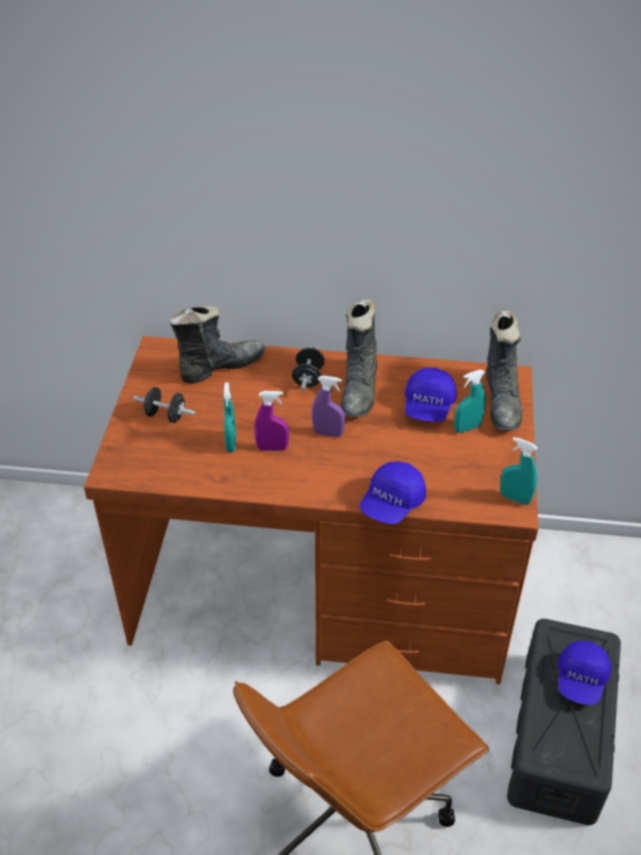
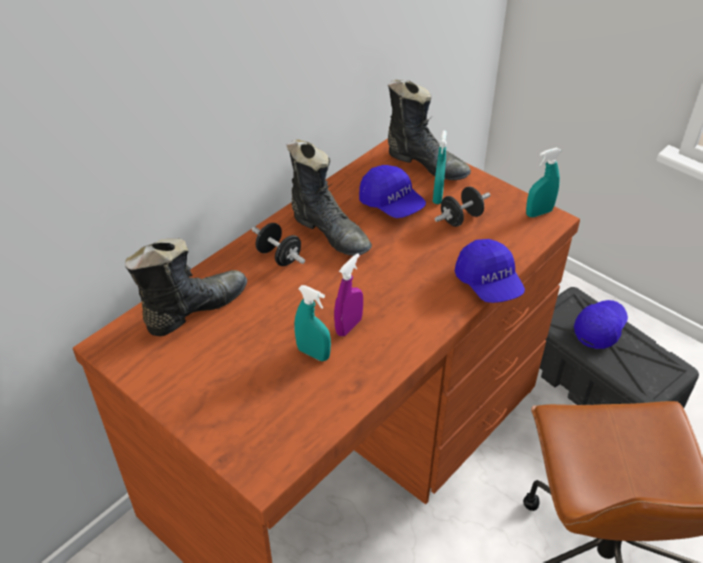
camera: 55 degrees left, 0 degrees up
black dumbbell [134,387,195,423] -> black dumbbell moved to [435,186,490,227]
black boot [170,305,265,384] -> black boot turned 45 degrees clockwise [125,238,247,336]
purple spray bottle [312,375,345,437] -> none
blue cap [558,641,611,705] -> blue cap turned 105 degrees counterclockwise [574,300,628,349]

